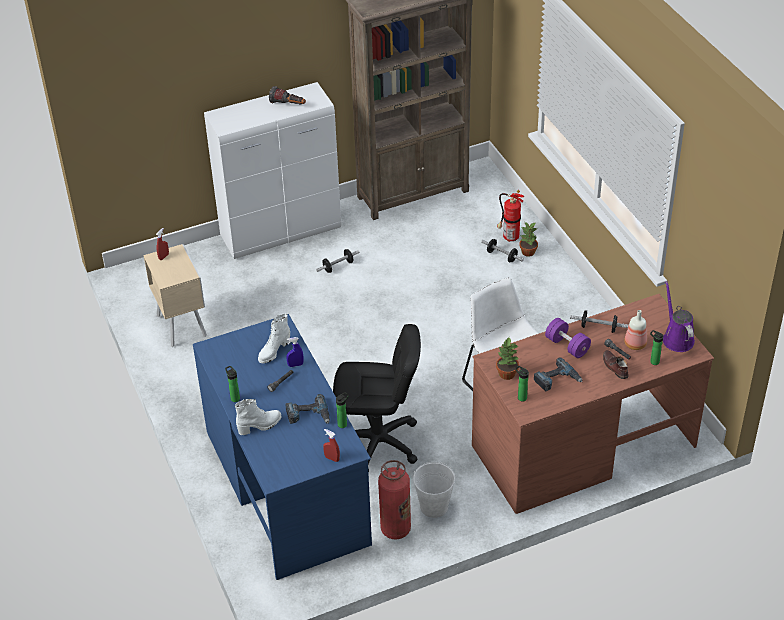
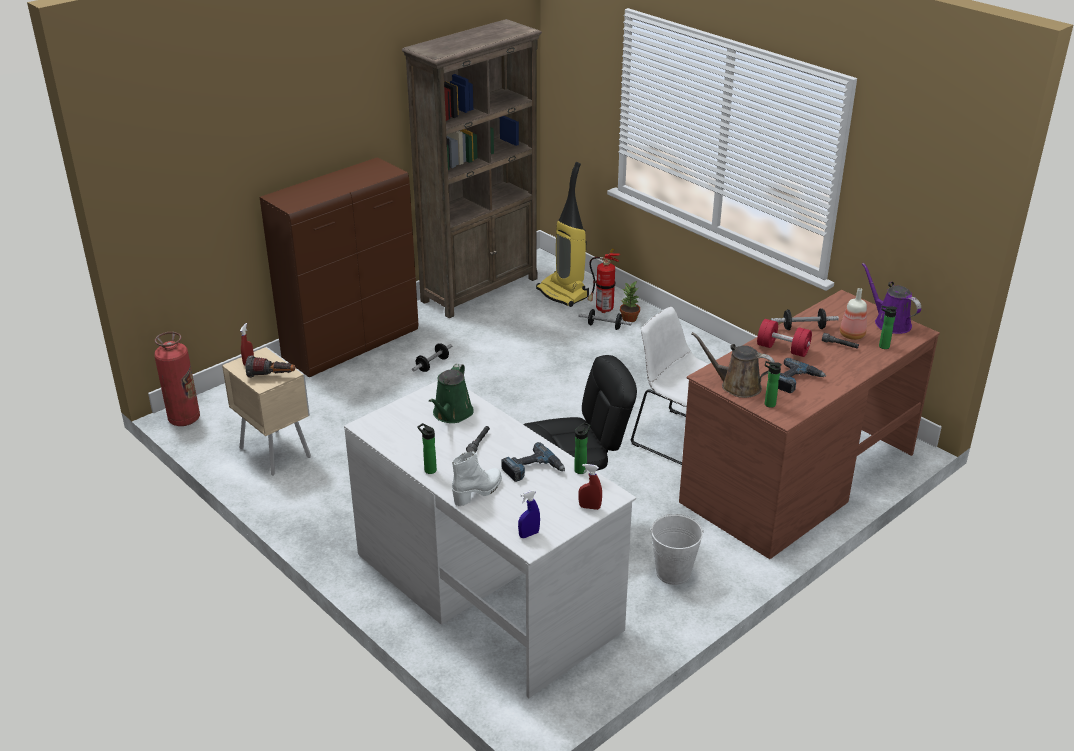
camera: 20 degrees left, 10 degrees down
blue desk [193,314,372,580] -> white desk [344,381,636,698]
white cabinet [204,82,341,259] -> brown cabinet [260,157,418,377]
white boot [258,313,290,363] -> green watering can [429,363,474,423]
flashlight [269,86,306,104] -> flashlight moved to [246,356,295,378]
blue spray bottle [286,337,303,367] -> blue spray bottle moved to [518,490,540,538]
fire extinguisher [378,460,411,539] -> fire extinguisher moved to [154,332,200,426]
potted plant [496,338,519,380] -> brown watering can [691,332,775,398]
purple dumbbell [545,318,591,358] -> red dumbbell [757,319,812,357]
brown shoe [603,350,629,379] -> none
none -> vacuum cleaner [536,162,589,307]

